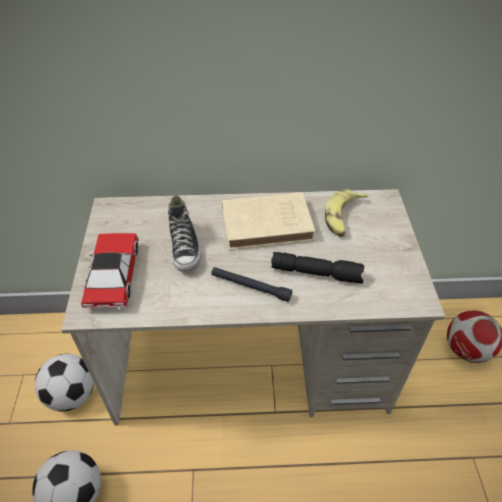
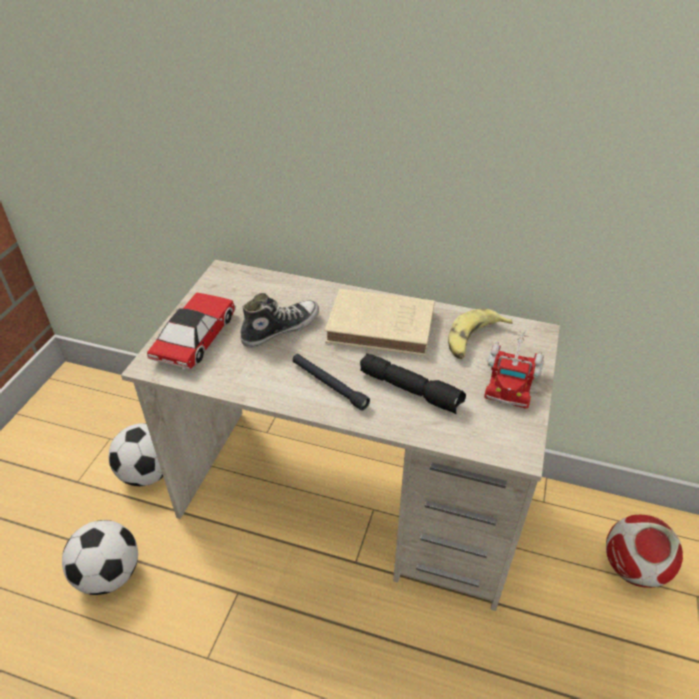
camera: 20 degrees right, 5 degrees down
shoe [168,195,201,272] -> shoe turned 135 degrees counterclockwise [240,293,319,348]
none -> toy truck [484,329,544,409]

